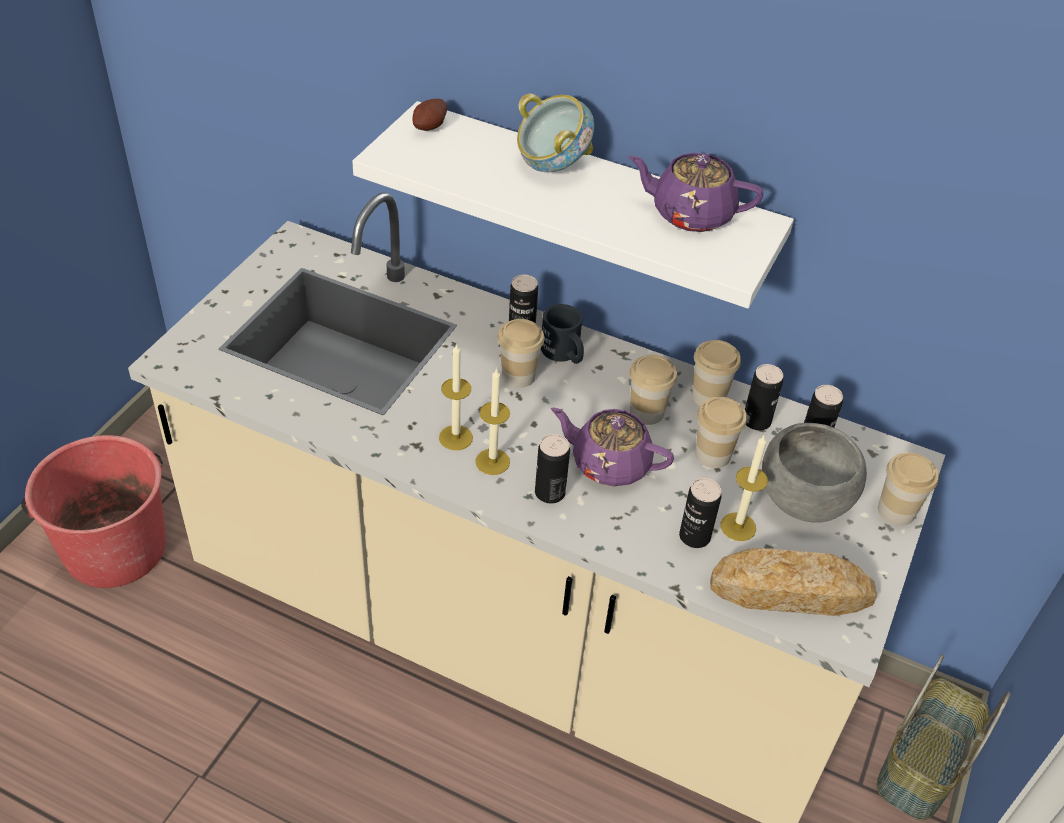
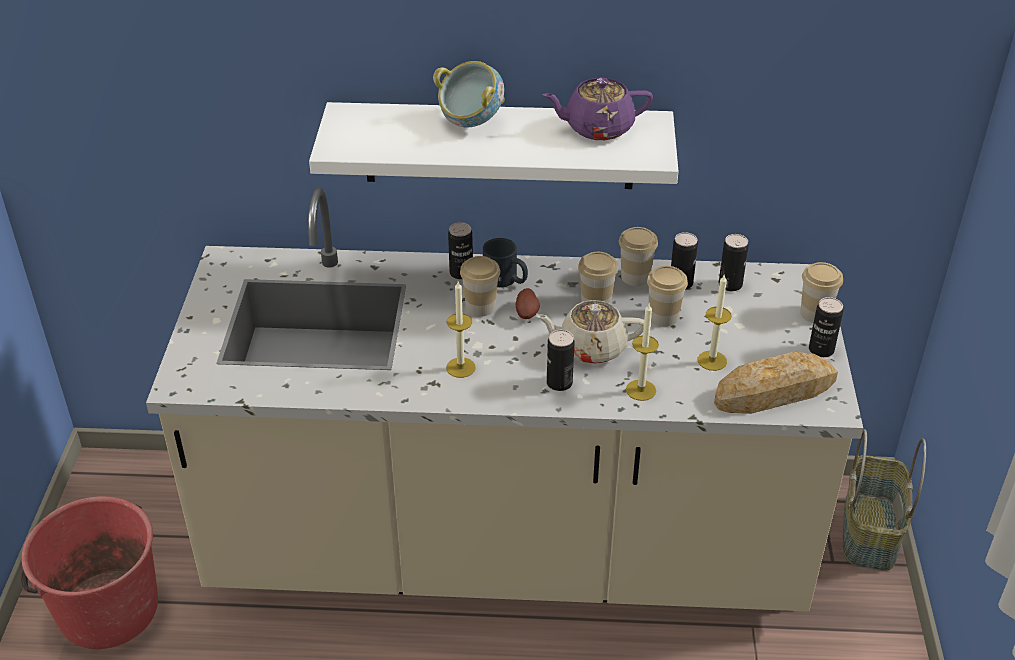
camera: 20 degrees left, 5 degrees down
potato [413,99,447,131] -> potato moved to [516,288,540,319]
candle [476,368,510,475] -> candle moved to [626,304,659,401]
purple teapot [551,407,674,486] -> beige teapot [536,300,644,364]
can [679,478,722,548] -> can moved to [809,297,843,357]
grey bowl [762,423,867,523] -> none

